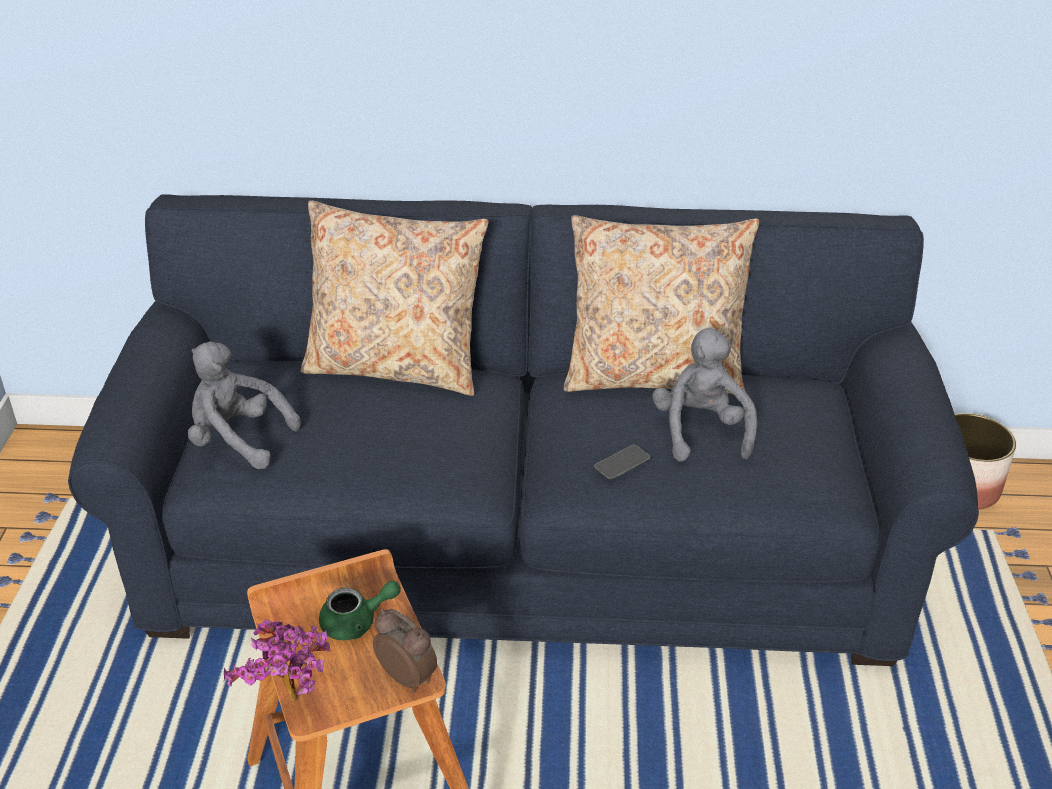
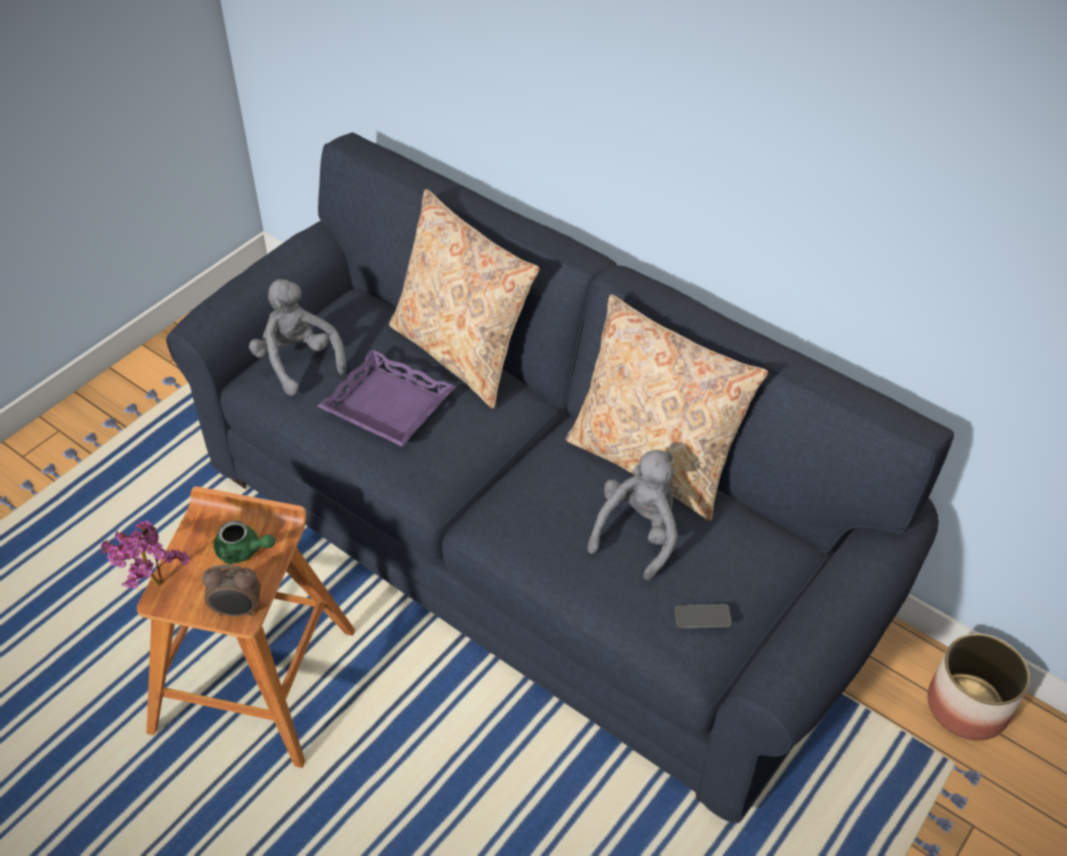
camera: 35 degrees right, 10 degrees up
alarm clock [373,609,437,692] -> alarm clock turned 105 degrees clockwise [202,565,261,616]
phone [594,444,651,480] -> phone moved to [674,604,732,629]
none -> purple tray [317,350,456,447]

